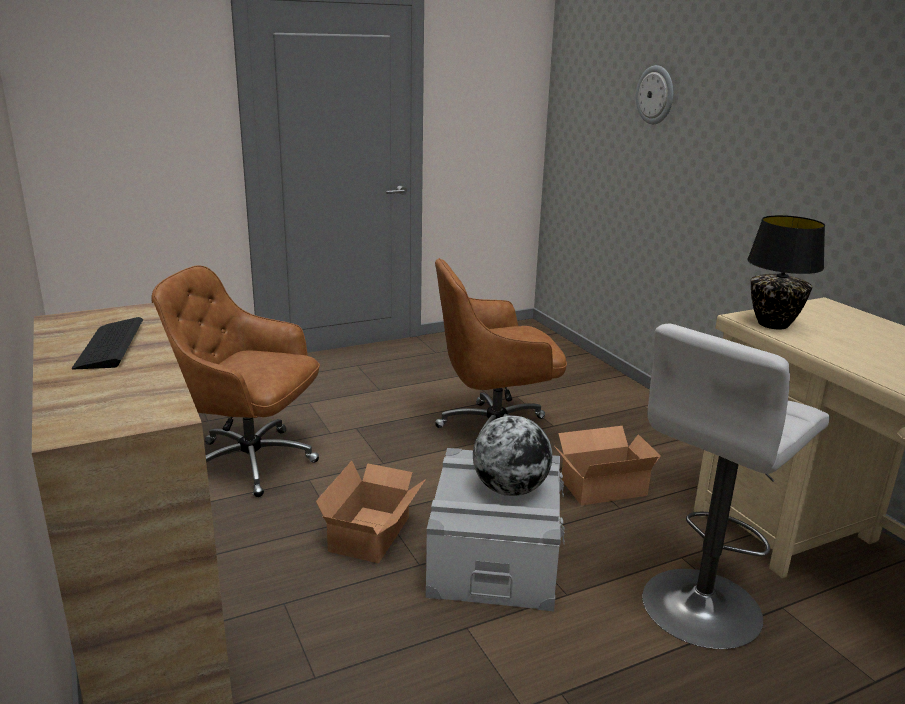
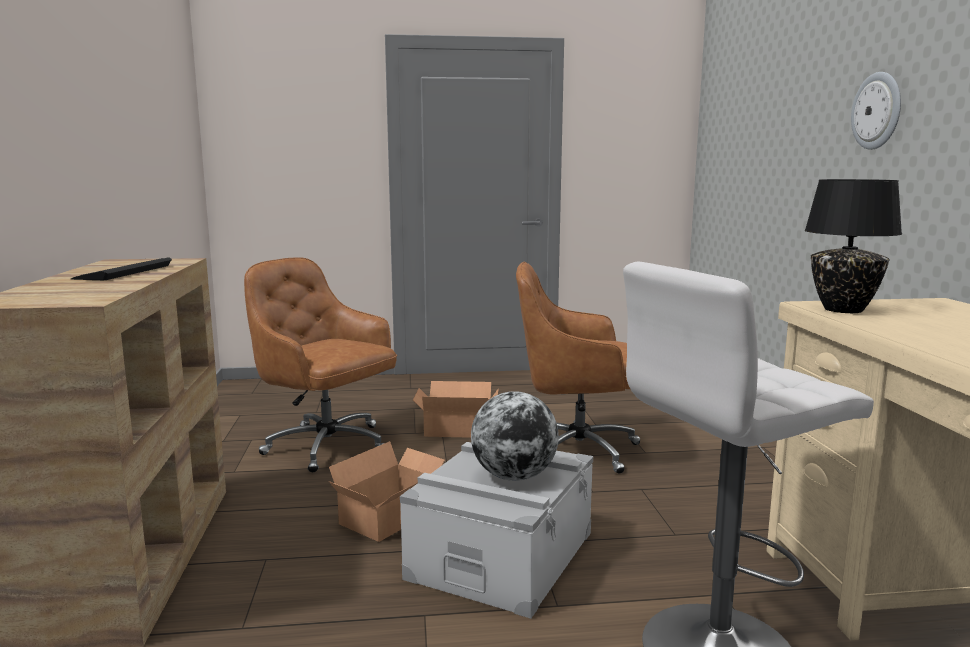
camera: 20 degrees right, 10 degrees down
cardboard box [554,426,661,505] -> cardboard box moved to [413,381,499,438]
wall clock [636,65,673,124] -> wall clock moved to [851,72,901,150]

